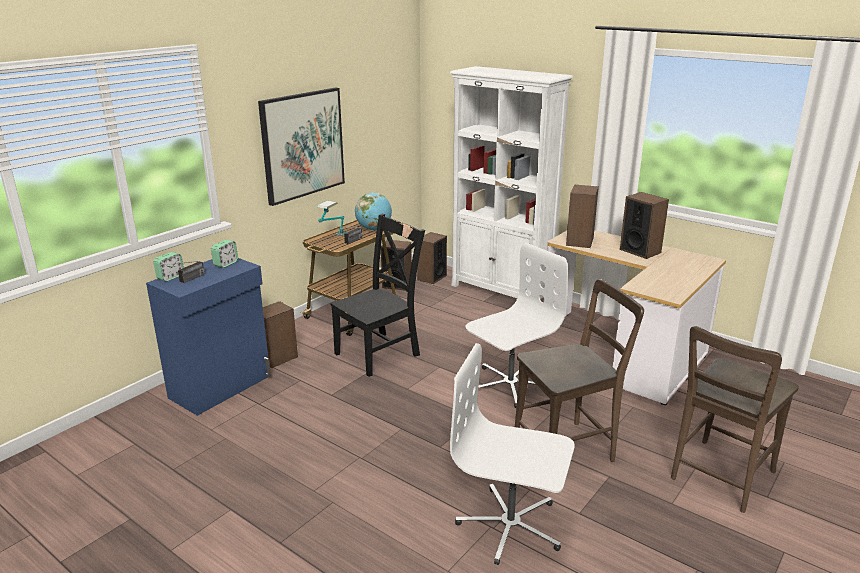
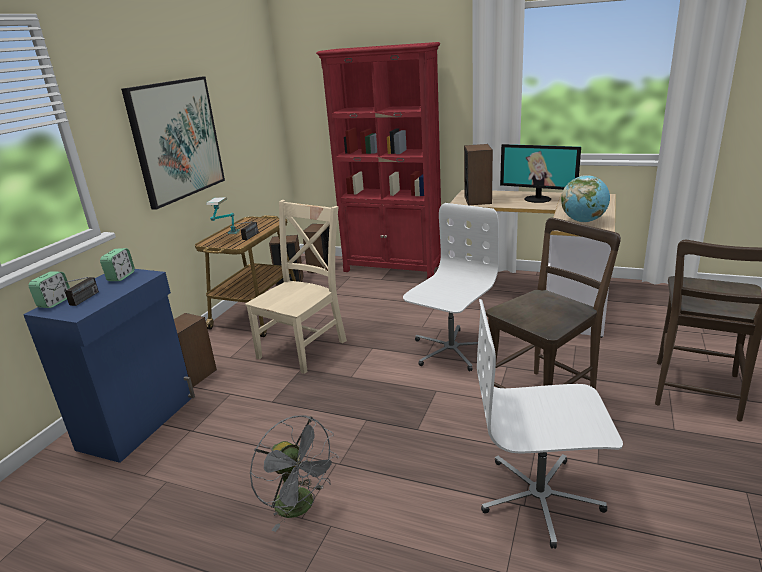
camera: 15 degrees left, 0 degrees up
black chair [330,214,425,377] -> beige chair [245,200,347,374]
globe [355,193,392,230] -> globe moved to [561,175,610,222]
white bookcase [450,66,573,299] -> red bookcase [316,42,441,279]
speaker [620,192,669,259] -> monitor [500,144,581,203]
none -> grey fan [250,415,339,532]

